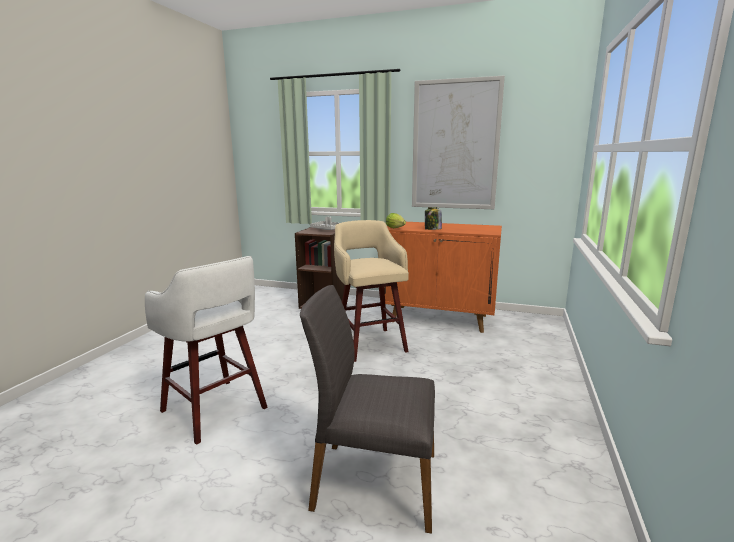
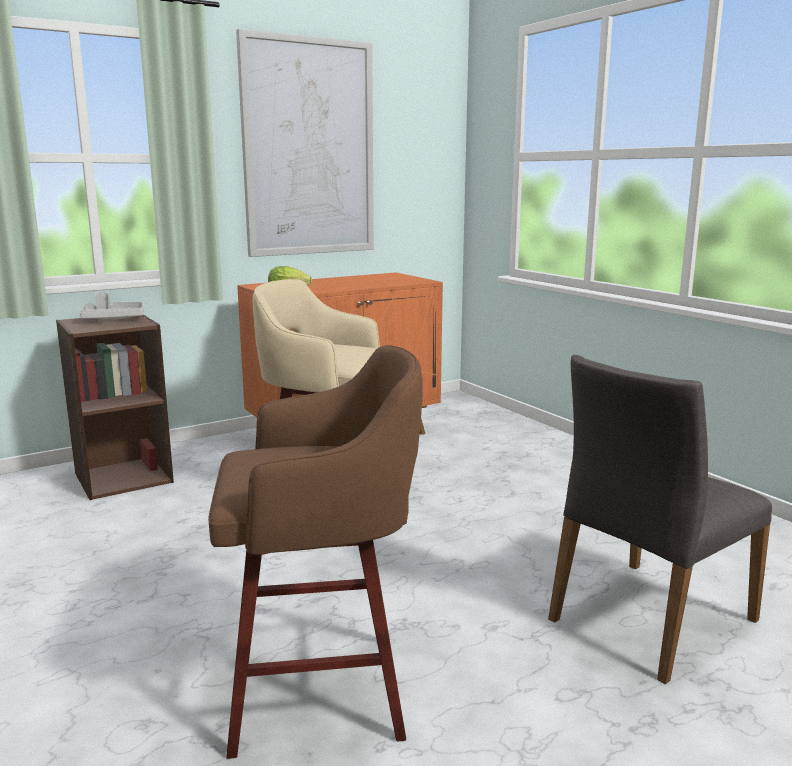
camera: 50 degrees left, 0 degrees up
white stool [145,256,268,445] -> brown stool [208,345,423,759]
jar [425,207,442,230] -> none

